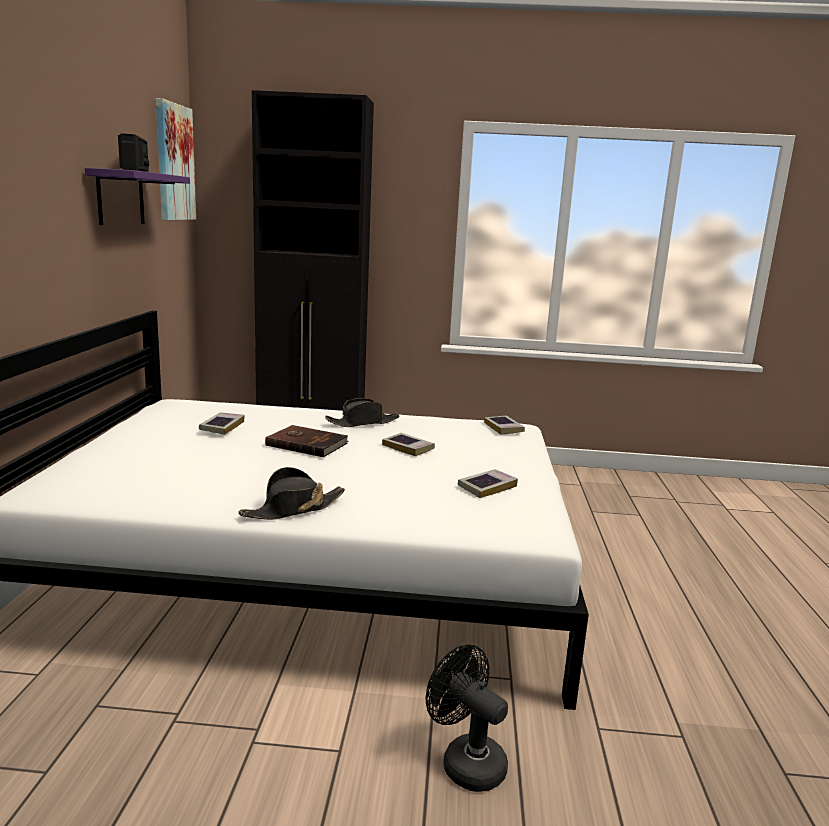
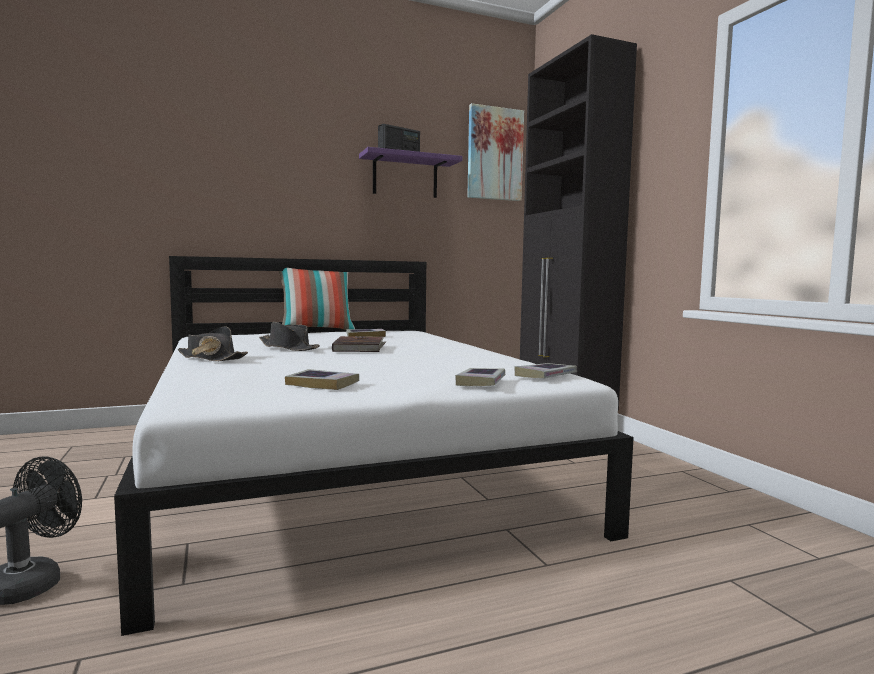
camera: 65 degrees right, 10 degrees down
black hat [325,398,400,427] -> black hat moved to [259,322,320,351]
book [382,433,435,456] -> book moved to [455,368,505,386]
none -> pillow [279,268,355,330]

